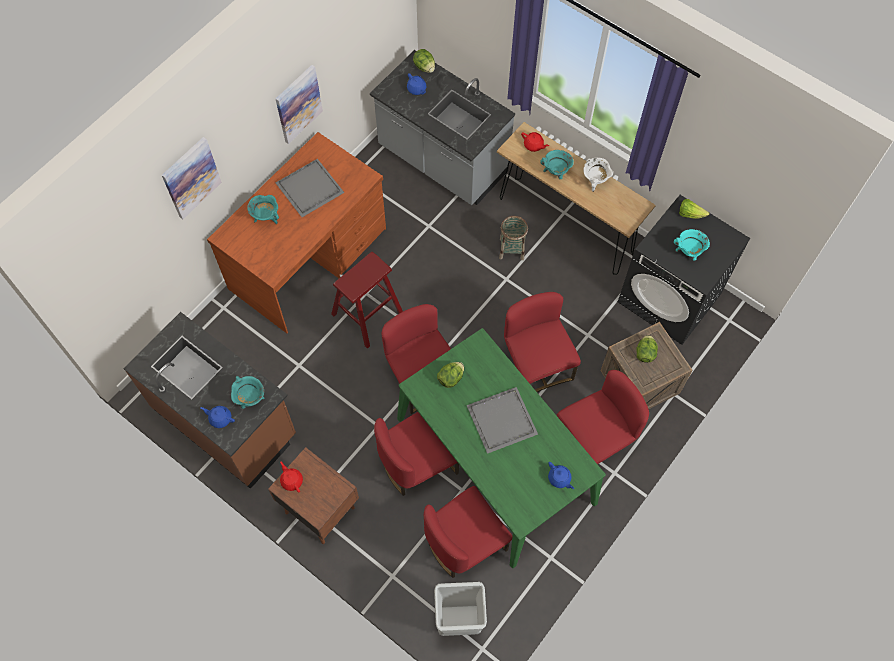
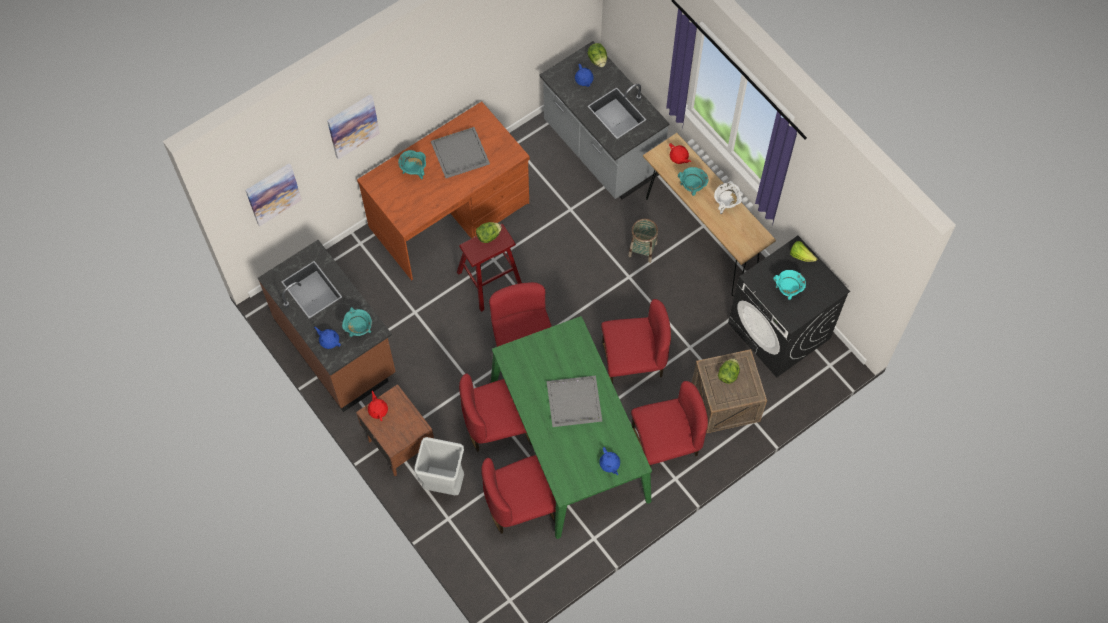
camera: 15 degrees right, 0 degrees up
picture [276,65,323,144] -> picture moved to [245,163,302,226]
grey trash can [434,582,487,636] -> grey trash can moved to [414,437,464,495]
lettuce [437,362,464,388] -> lettuce moved to [476,222,502,243]
red chair [504,292,581,392] -> red chair turned 90 degrees clockwise [601,299,671,384]

